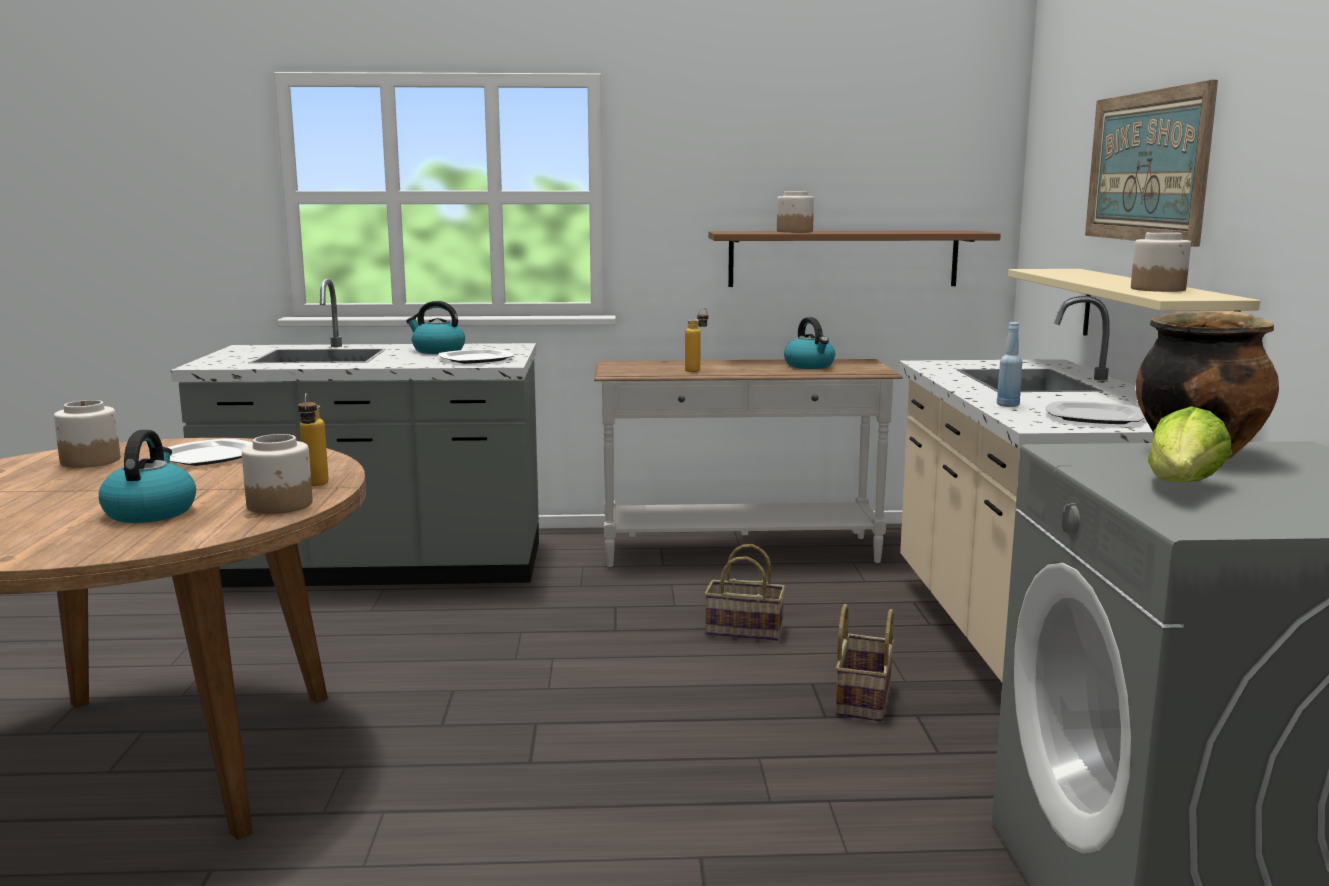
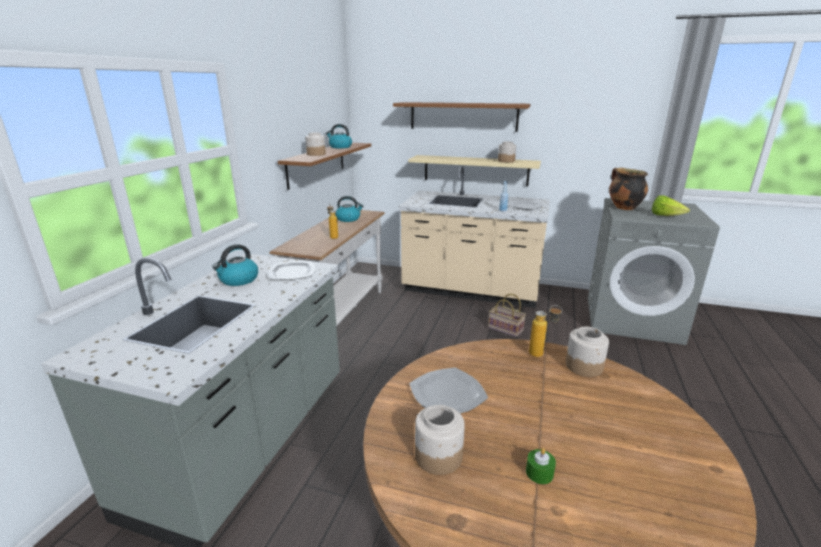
camera: 70 degrees left, 10 degrees up
kettle [99,430,196,523] -> kettle moved to [326,124,352,148]
basket [704,544,785,641] -> none
picture [1085,80,1218,247] -> brown shelf [393,102,530,132]
none -> green candle [526,448,556,484]

